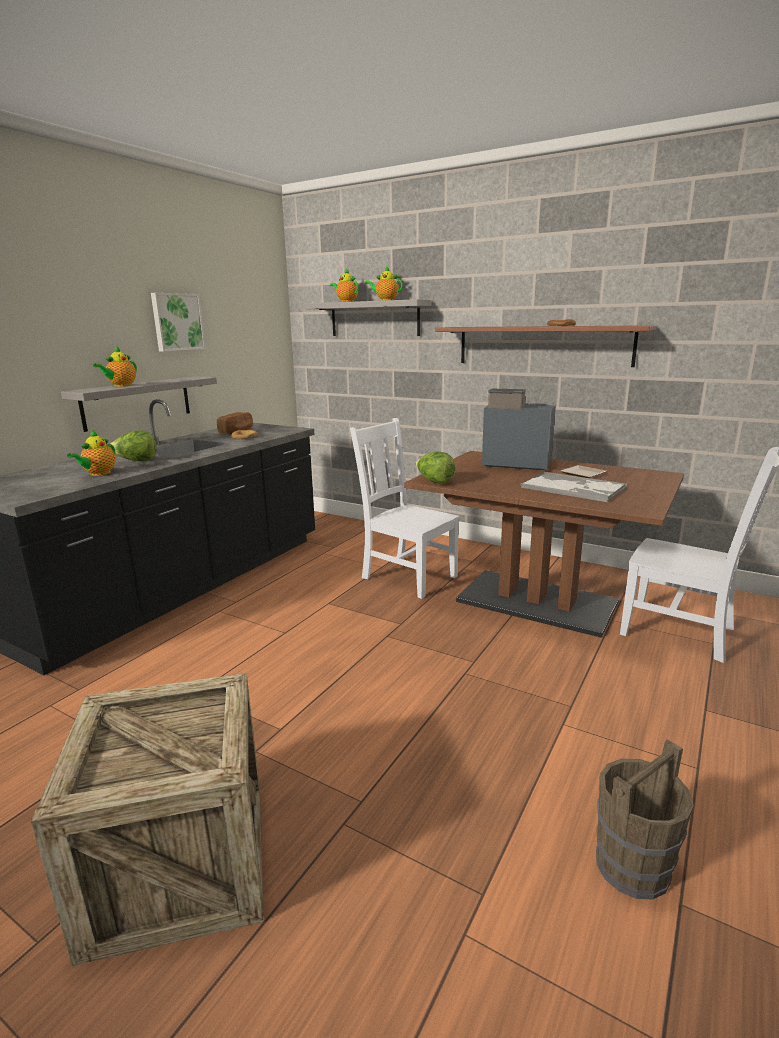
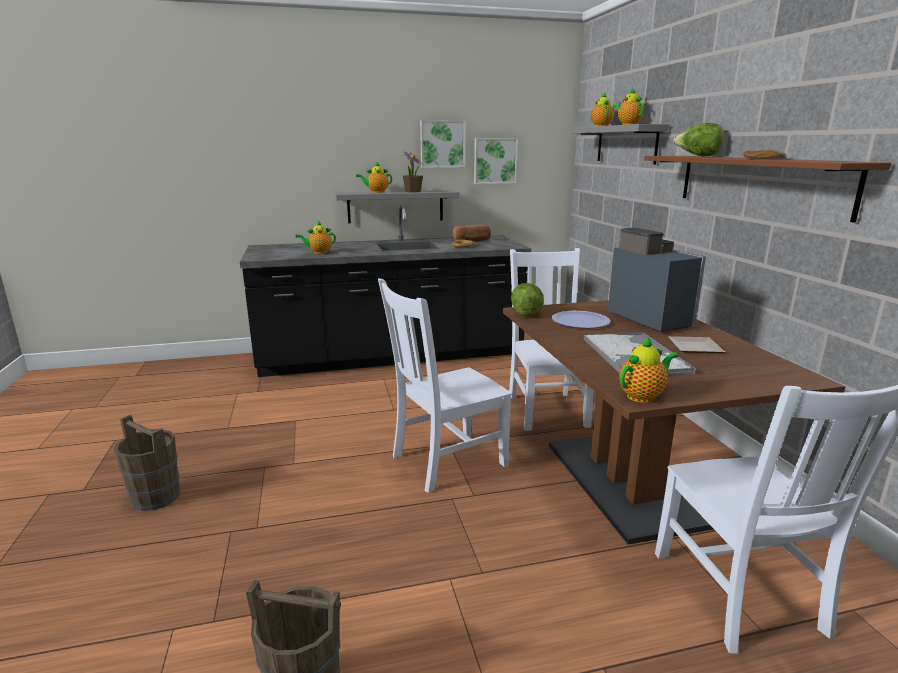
camera: 45 degrees right, 0 degrees up
crate [31,673,263,966] -> brown bucket [114,415,180,511]
lettuce [110,430,157,461] -> lettuce moved to [673,123,724,156]
none -> white chair [378,278,512,493]
none -> potted plant [403,152,423,192]
none -> picture [474,138,518,184]
none -> plate [552,311,611,328]
none -> teapot [619,336,679,403]

